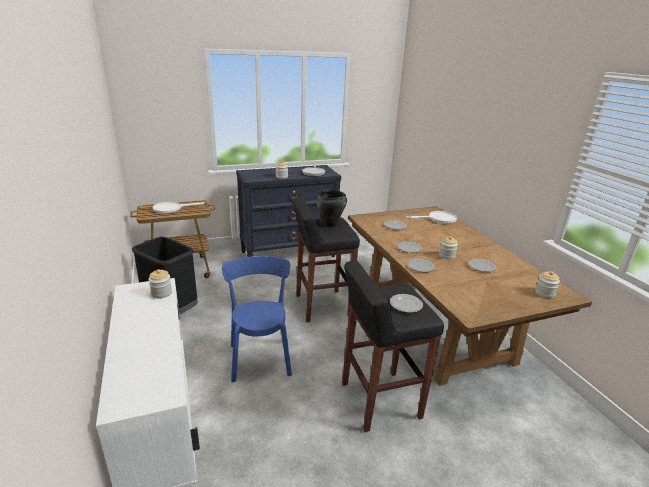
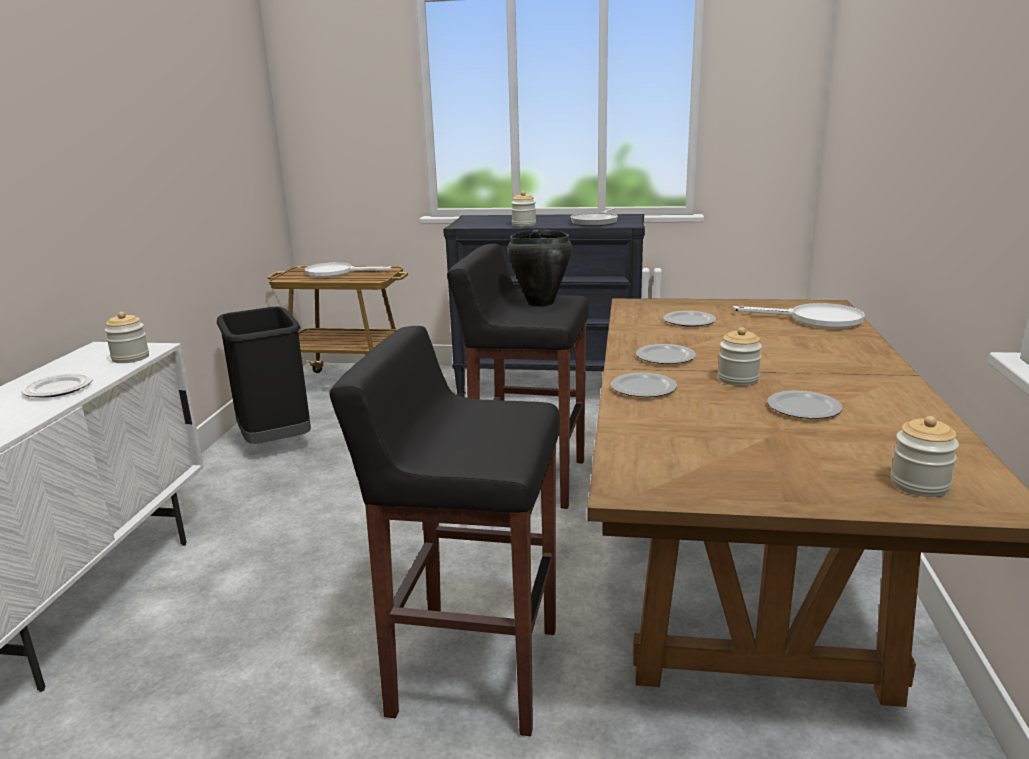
camera: 30 degrees right, 5 degrees down
blue chair [222,256,292,382] -> none
plate [390,294,423,313] -> plate moved to [21,373,93,398]

